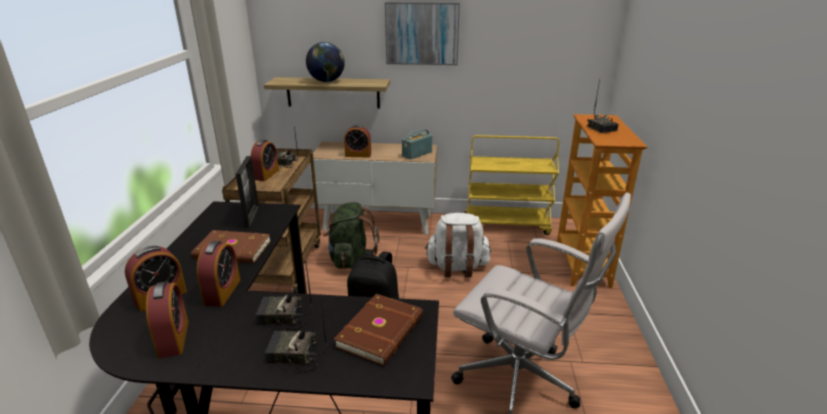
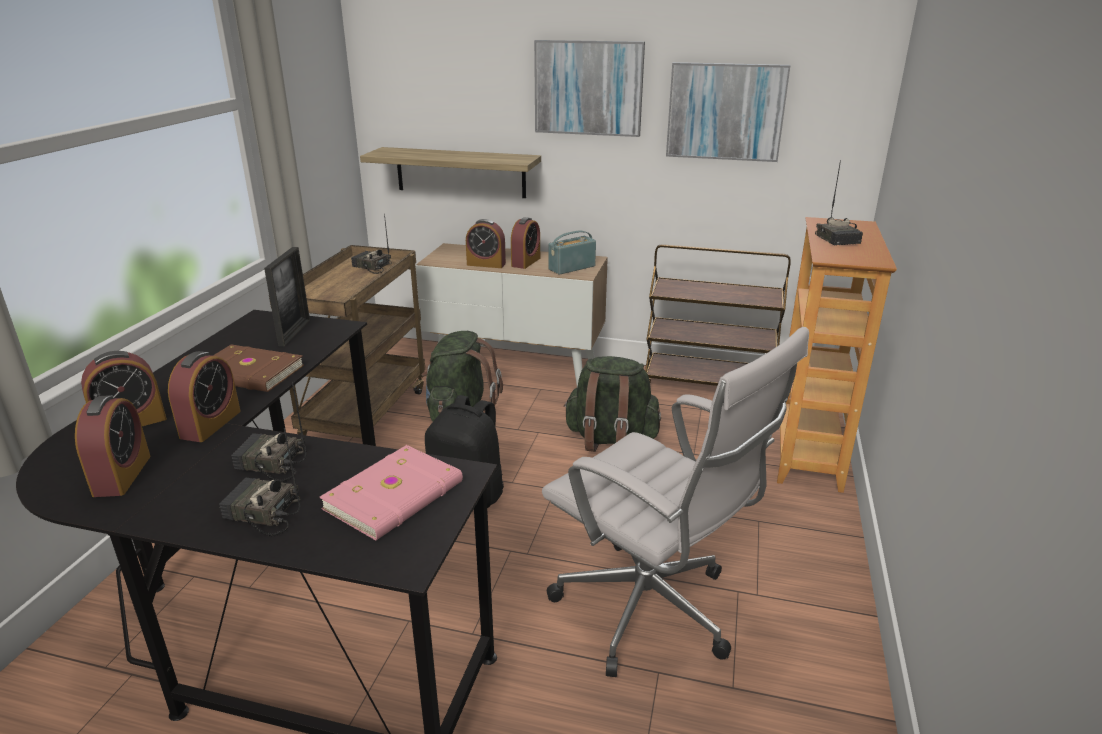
camera: 10 degrees right, 0 degrees up
alarm clock [251,140,279,181] -> alarm clock moved to [511,217,540,269]
globe [306,42,345,82] -> none
brown book [334,294,423,366] -> pink book [320,445,463,540]
white backpack [425,213,491,277] -> green backpack [563,356,661,452]
yellow cart [464,135,560,235] -> brown cart [645,244,791,386]
none -> picture [666,62,790,162]

